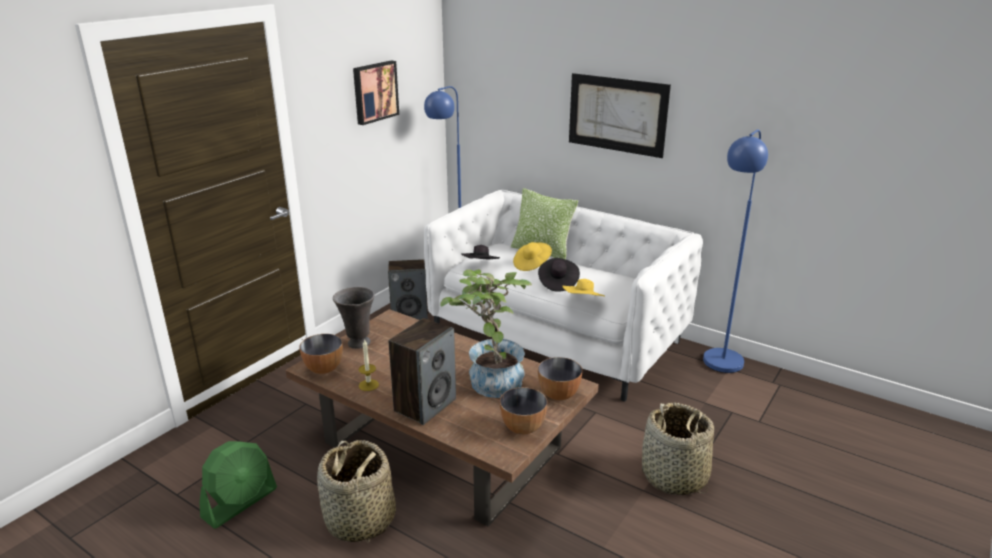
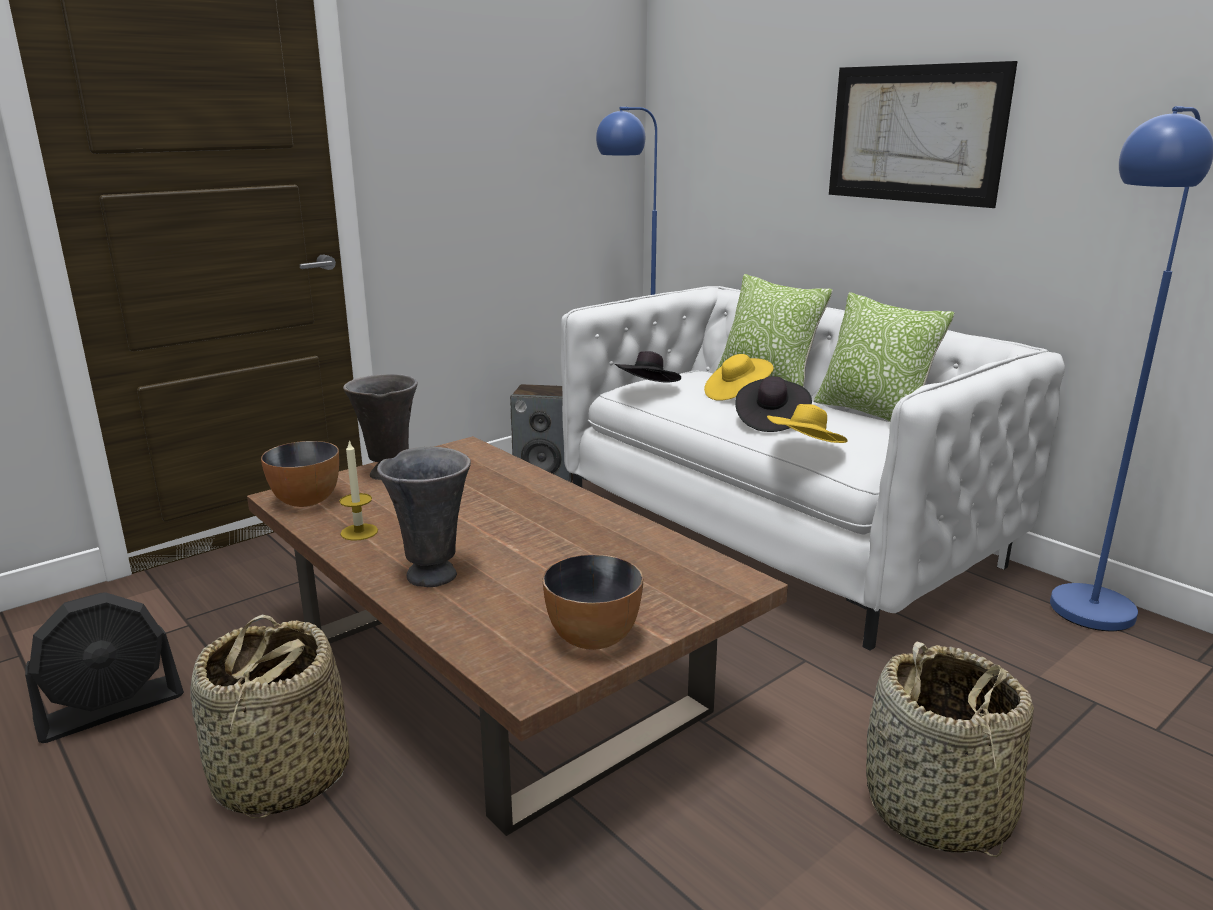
camera: 15 degrees right, 5 degrees down
green fan [199,441,277,529] -> black fan [25,592,184,743]
picture [353,61,399,125] -> none
speaker [389,318,456,425] -> grey vase [377,447,471,587]
potted plant [441,269,532,398] -> none
bowl [538,357,582,400] -> none
none -> pillow [814,292,955,422]

